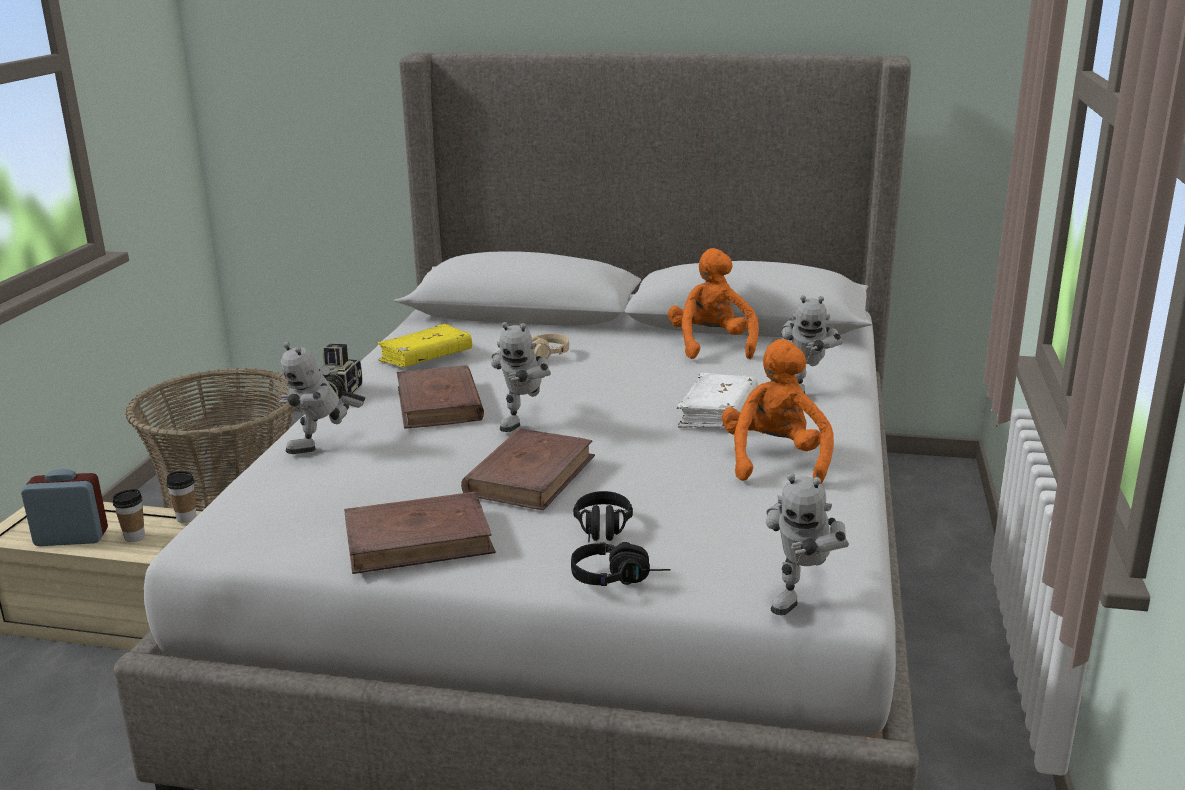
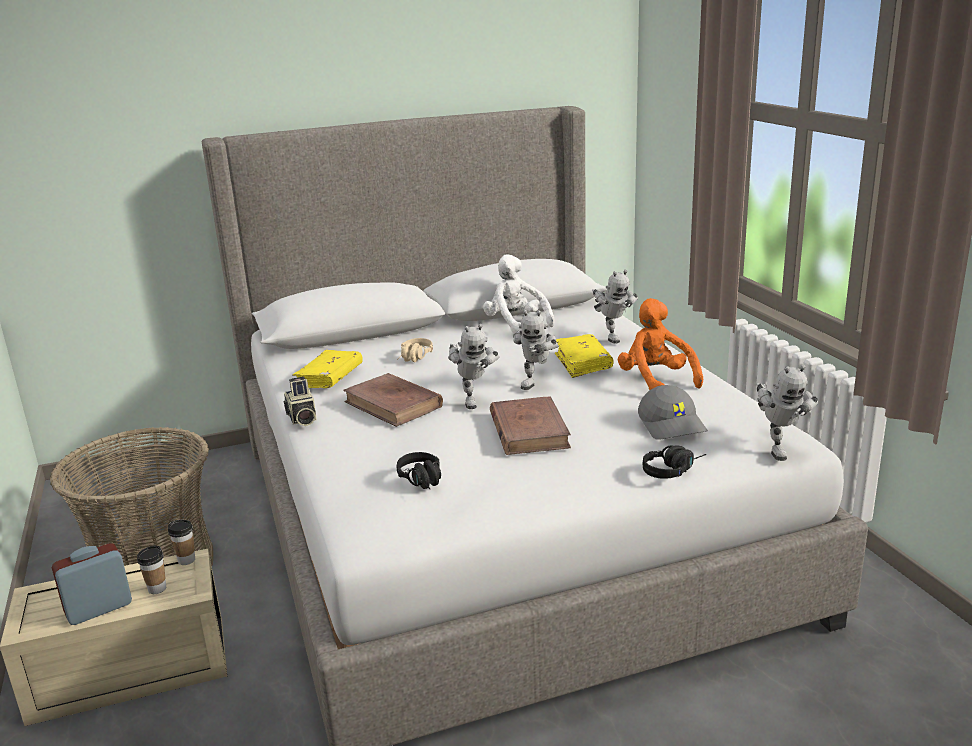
camera: 30 degrees left, 0 degrees up
toy robot [279,342,366,454] -> toy robot moved to [513,310,558,390]
brown book [344,492,496,574] -> none
black headphones [573,491,633,542] -> black headphones moved to [397,452,441,489]
orange plush toy [668,248,759,359] -> white plush toy [483,254,555,334]
white book [677,373,758,428] -> yellow book [555,334,614,378]
none -> grey cap [638,385,708,440]

